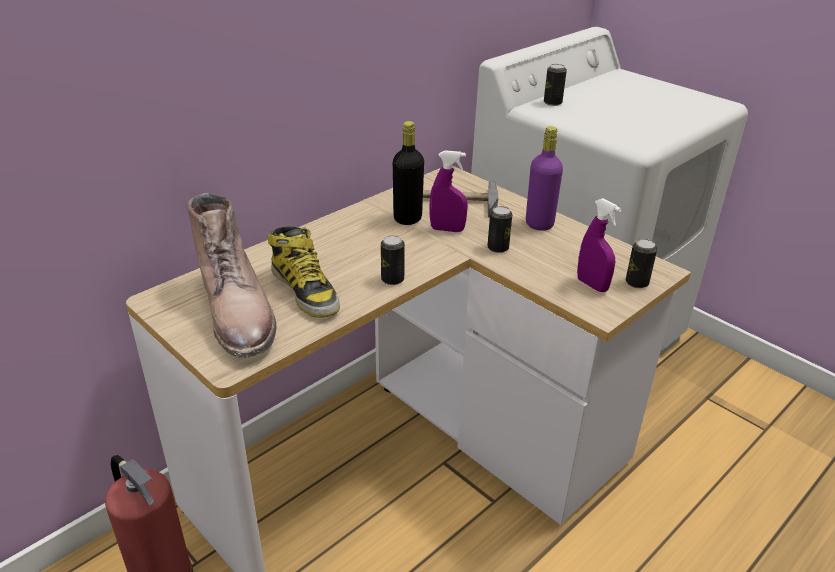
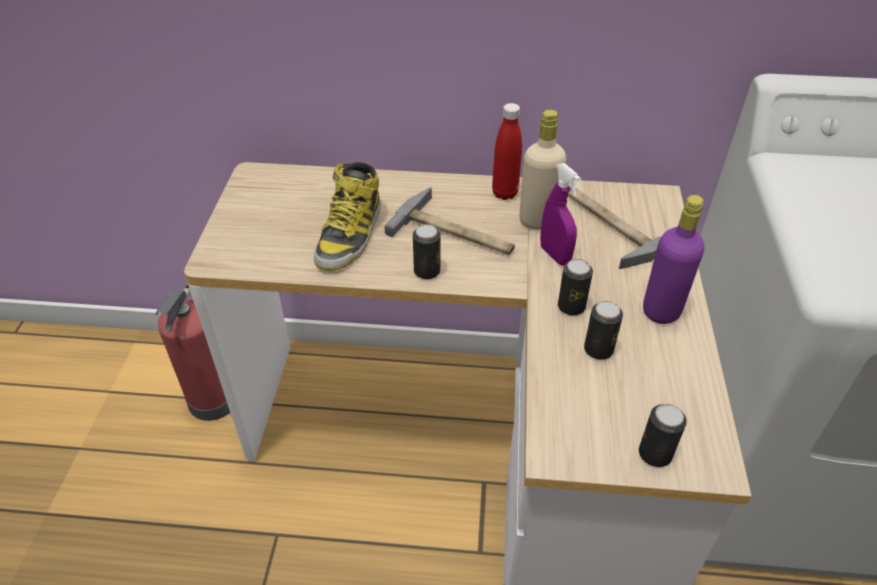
camera: 50 degrees right, 10 degrees up
brown boot [188,193,277,358] -> none
black bottle [393,121,424,225] -> beige bottle [519,110,566,230]
can [544,64,567,106] -> can moved to [584,301,623,360]
purple spray bottle [577,198,621,292] -> none
none -> hammer [384,187,515,255]
none -> red bottle [492,103,522,200]

